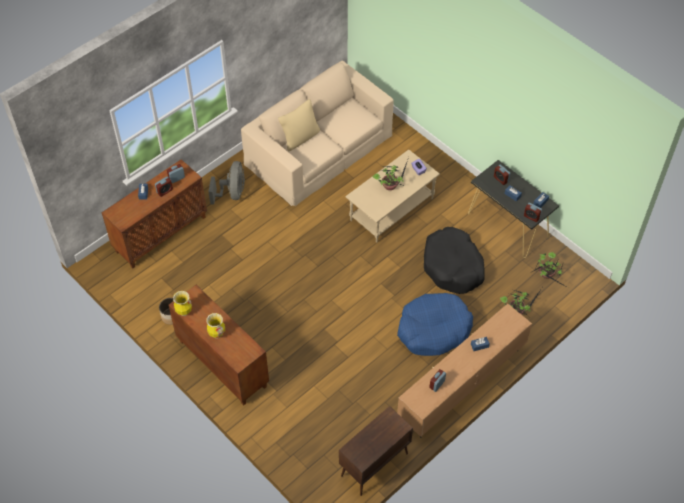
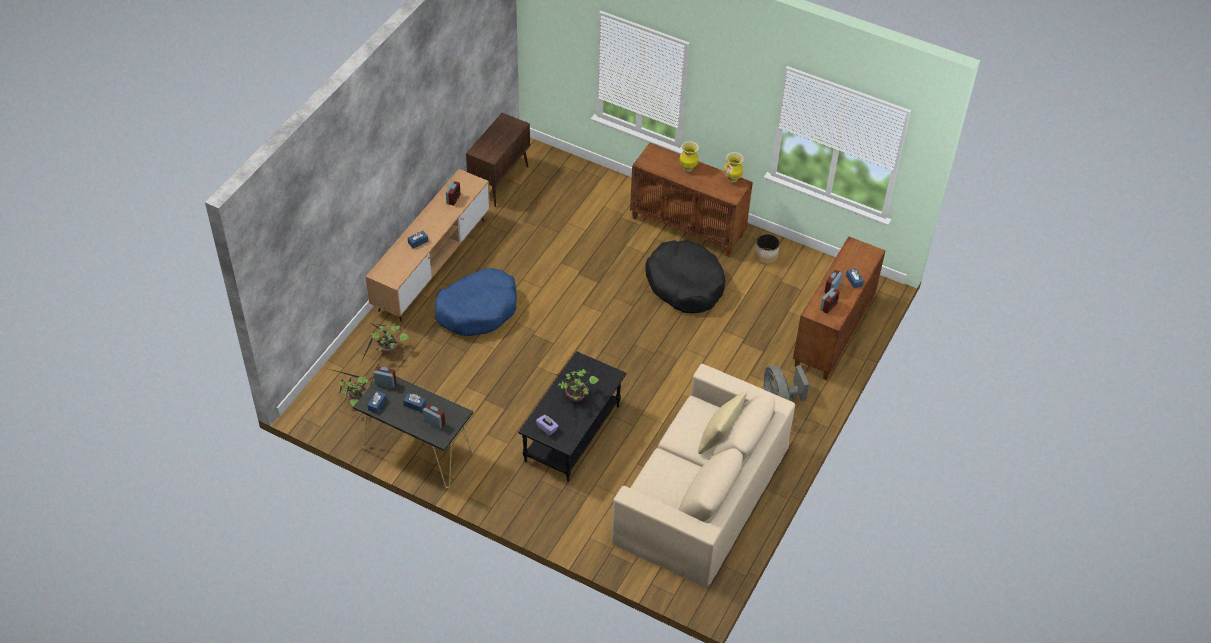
camera: 160 degrees right, 5 degrees down
beige coffee table [346,150,440,243] -> black coffee table [518,351,626,482]
black dog bed [424,227,485,294] -> black dog bed moved to [645,240,726,313]

